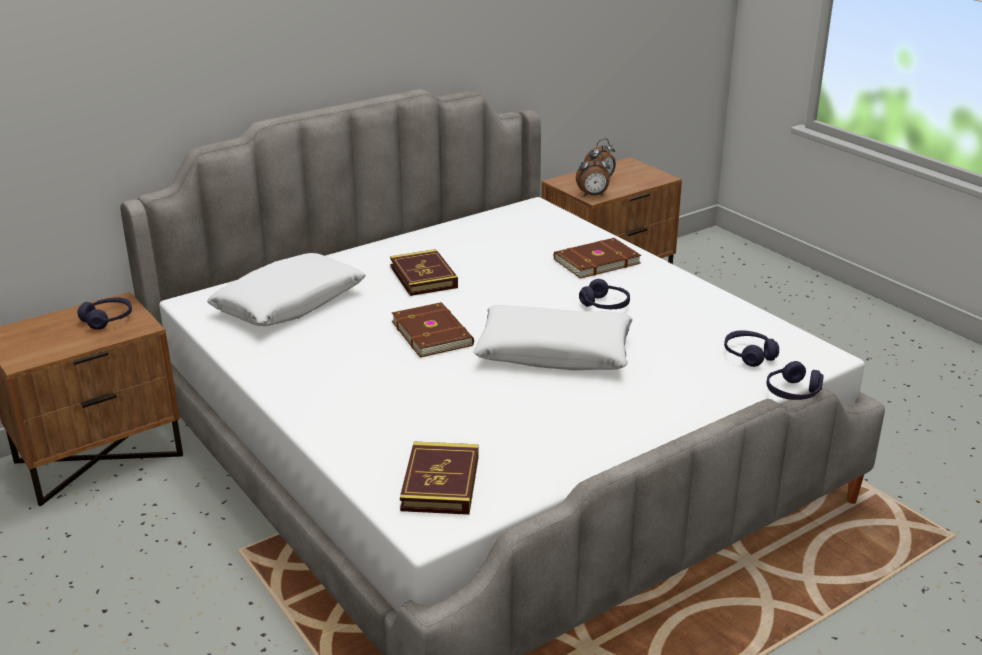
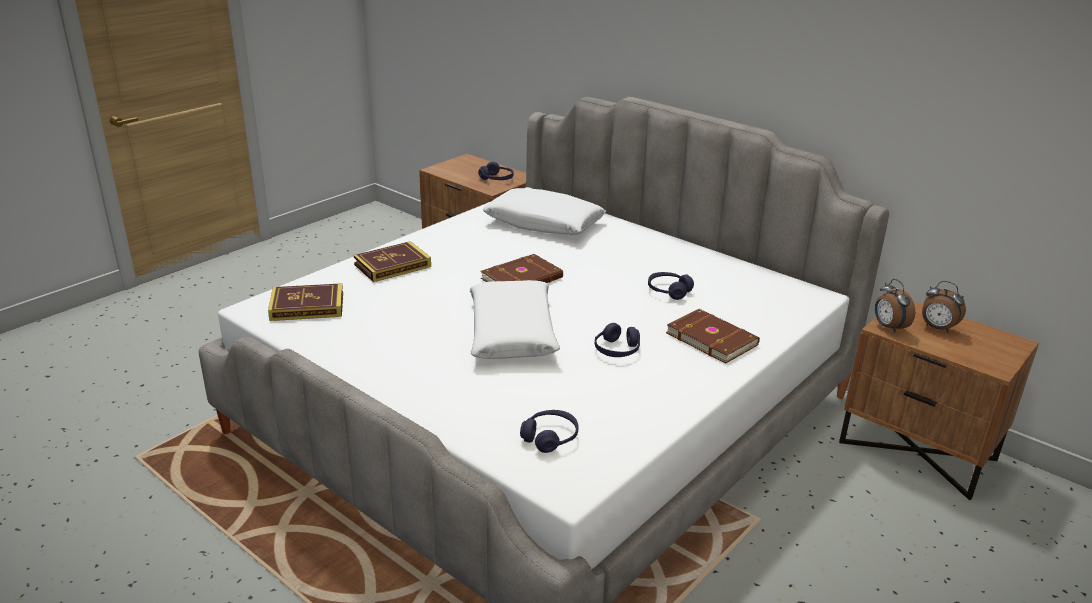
camera: 75 degrees right, 0 degrees up
book [390,249,458,296] -> book moved to [354,241,431,282]
purple headphones [767,361,824,400] -> purple headphones moved to [648,272,694,300]

